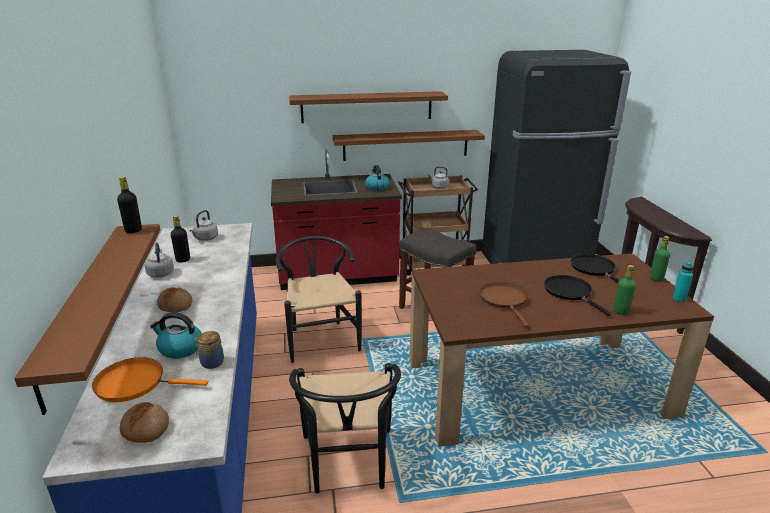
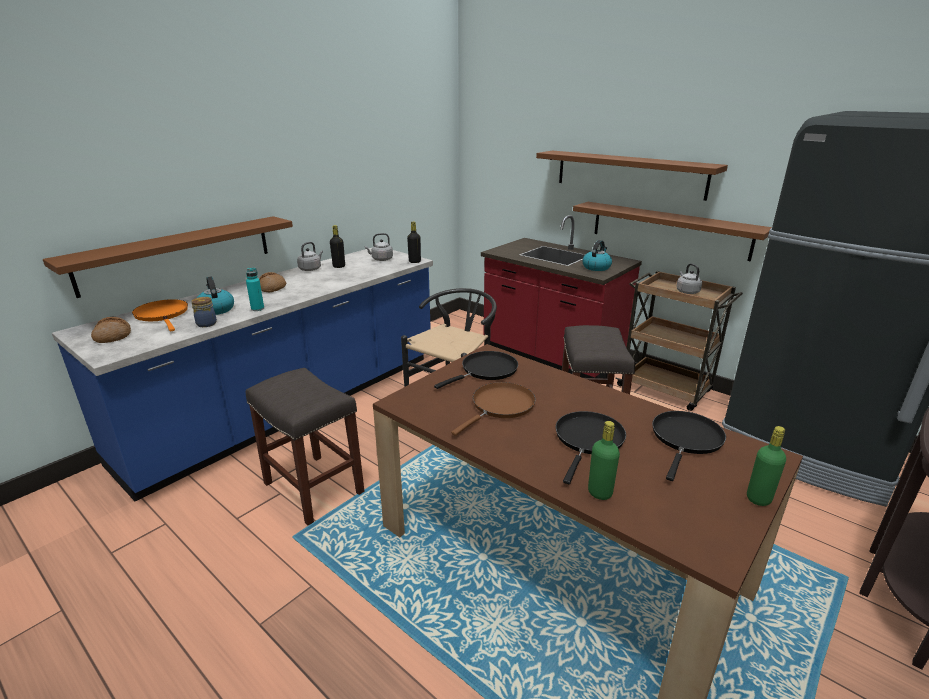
camera: 50 degrees right, 0 degrees up
black bottle [117,177,142,233] -> black bottle moved to [407,222,421,263]
black chair [289,363,401,494] -> grey stool [246,368,365,525]
turquoise bottle [673,260,693,302] -> turquoise bottle moved to [246,268,264,311]
none -> black frying pan [434,351,518,389]

